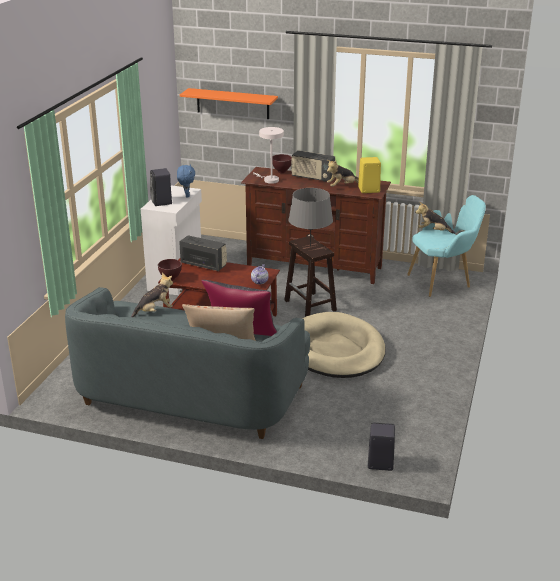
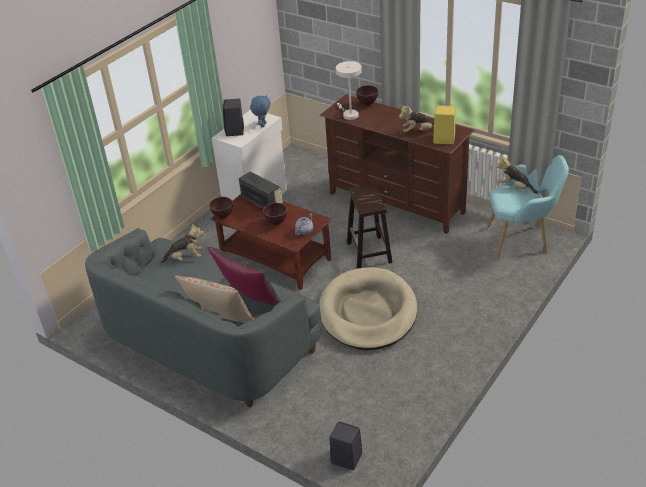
camera: 20 degrees right, 10 degrees up
orange shelf [180,88,278,119] -> none
grey table lamp [288,188,333,247] -> none
radio [291,150,335,182] -> none
none -> brown bowl [263,203,287,226]

